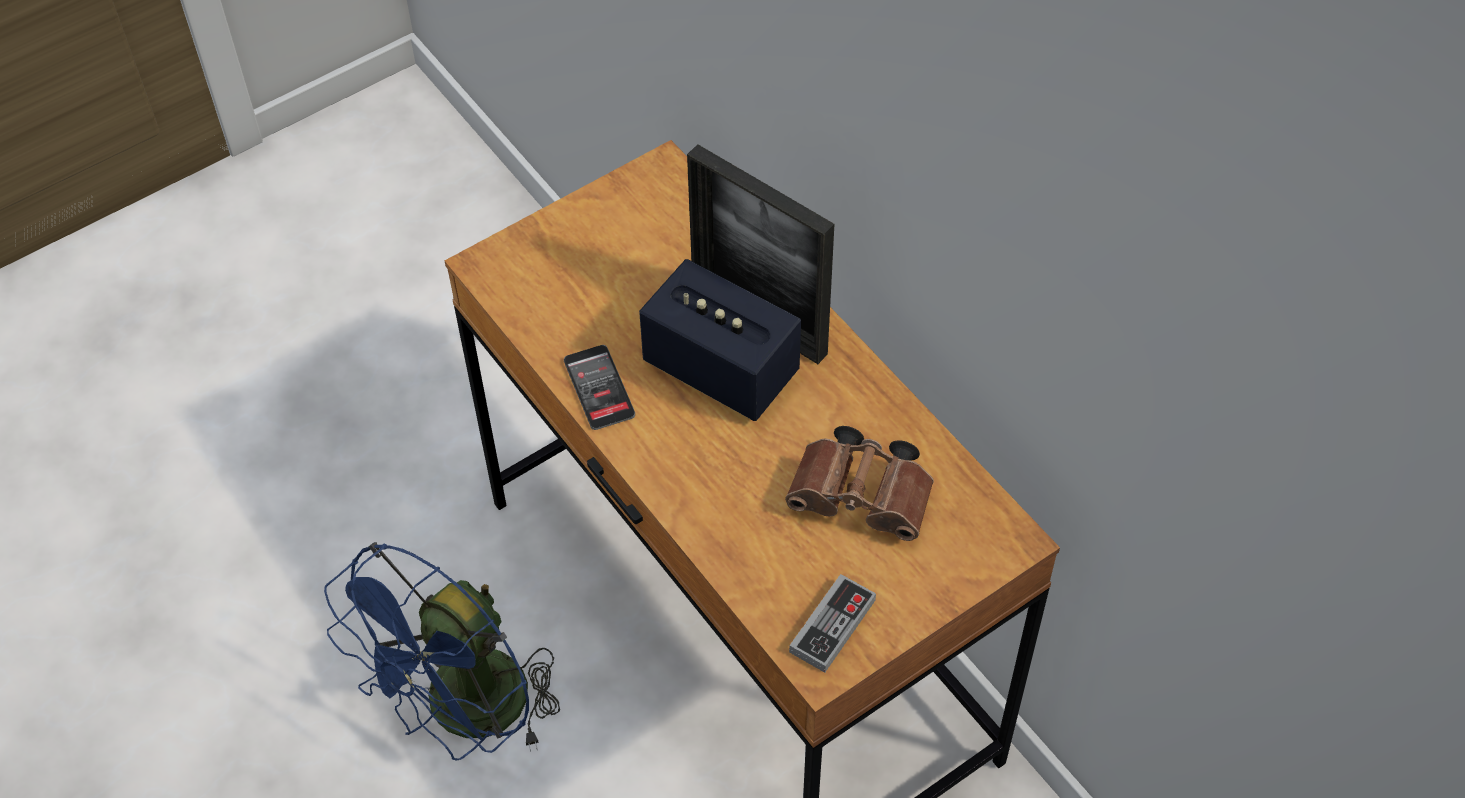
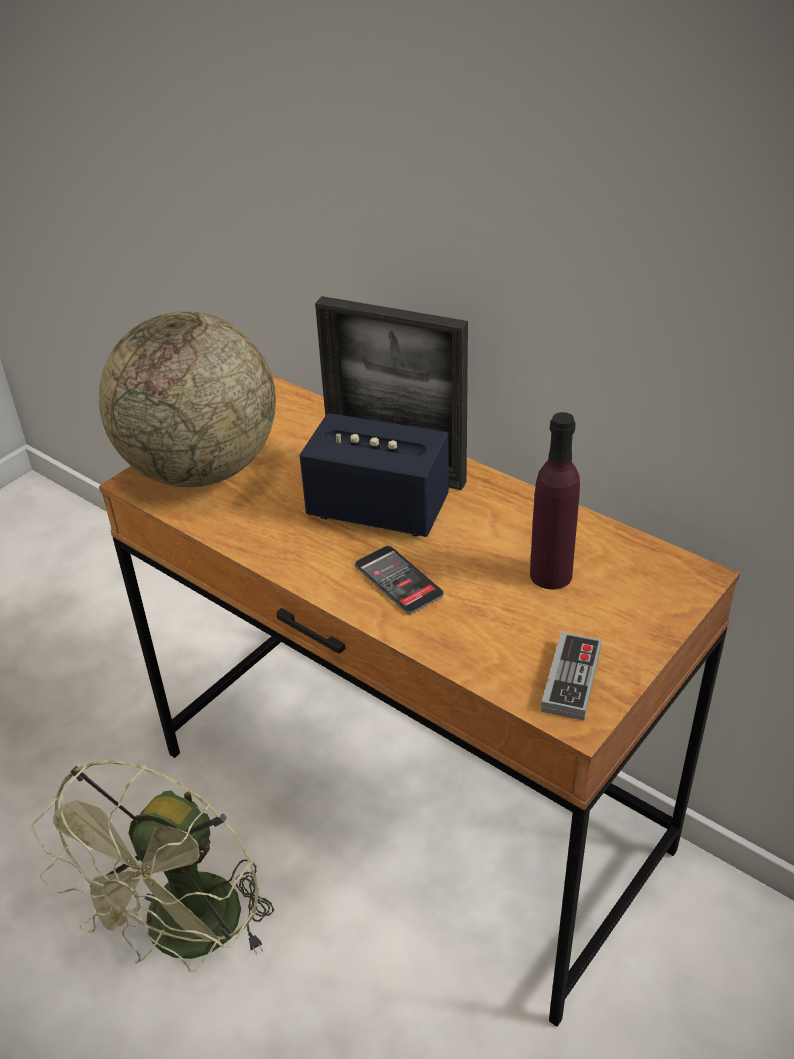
camera: 15 degrees left, 15 degrees down
blue fan [324,542,560,760] -> green fan [32,760,274,972]
phone [564,345,635,430] -> phone moved to [355,546,444,614]
brown binoculars [785,426,934,541] -> purple bottle [530,412,580,590]
none -> globe [99,311,276,487]

